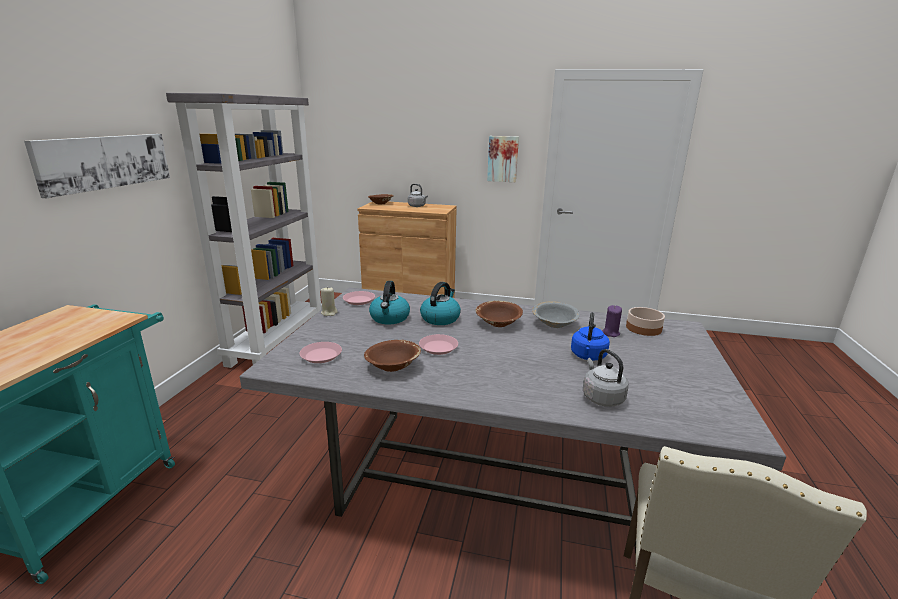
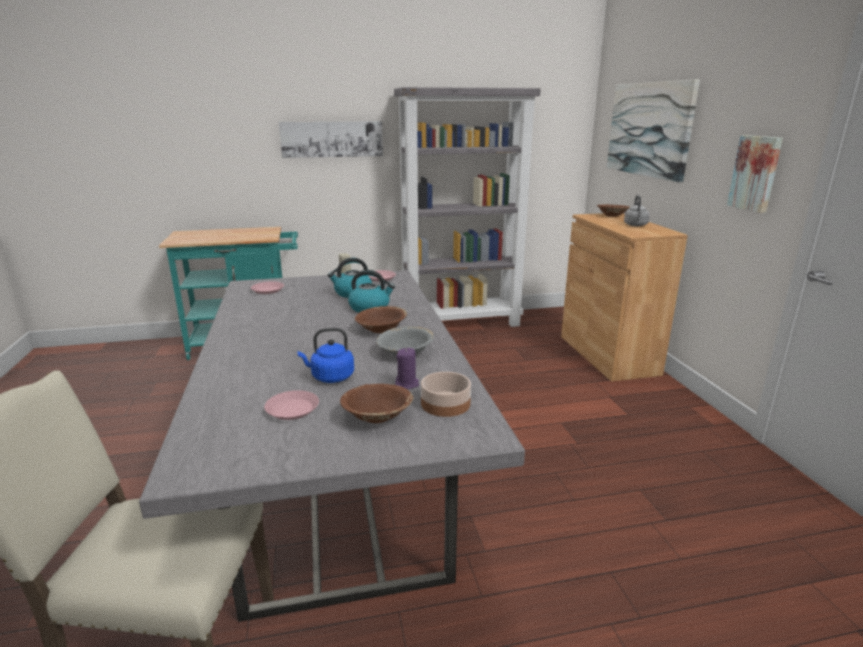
camera: 65 degrees right, 0 degrees up
brown bowl [364,340,421,372] -> brown bowl moved to [340,384,413,423]
pink plate [419,334,458,355] -> pink plate moved to [264,390,319,420]
grey kettle [583,349,629,407] -> none
none -> picture [607,79,700,182]

